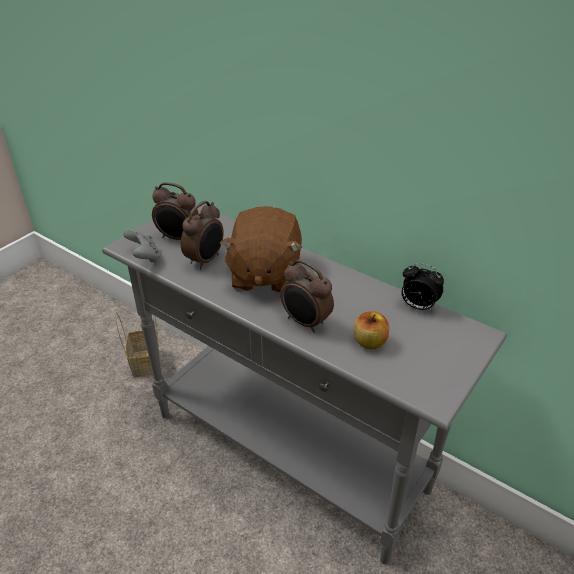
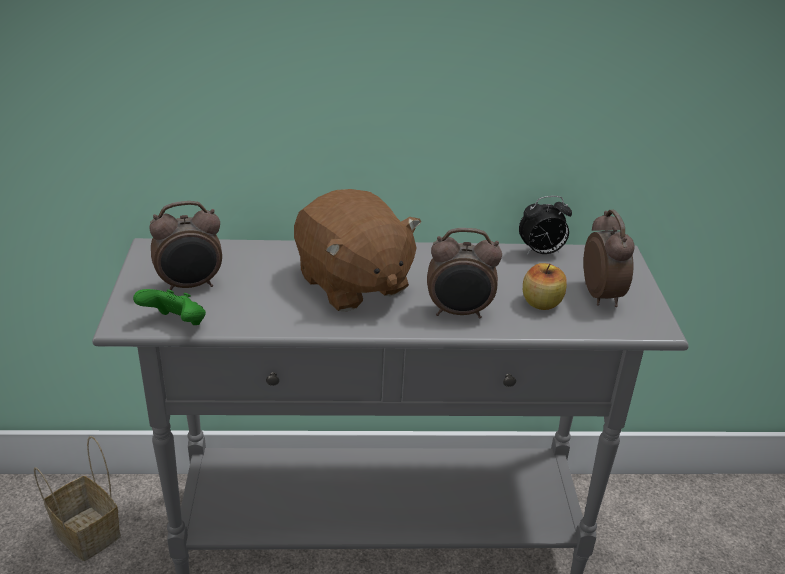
camera: 40 degrees left, 5 degrees down
grey game controller [123,229,161,263] -> green game controller [133,289,206,325]
alarm clock [181,201,224,269] -> alarm clock moved to [583,210,634,307]

